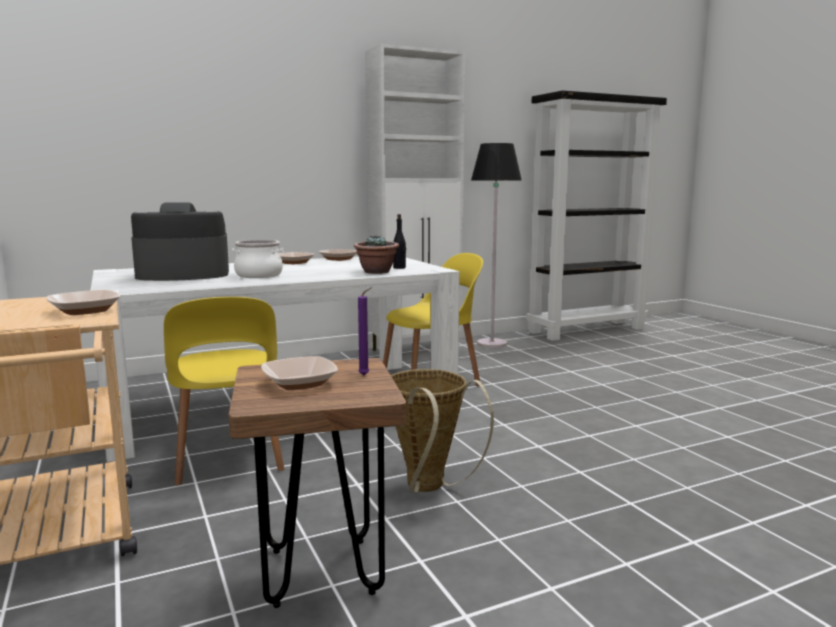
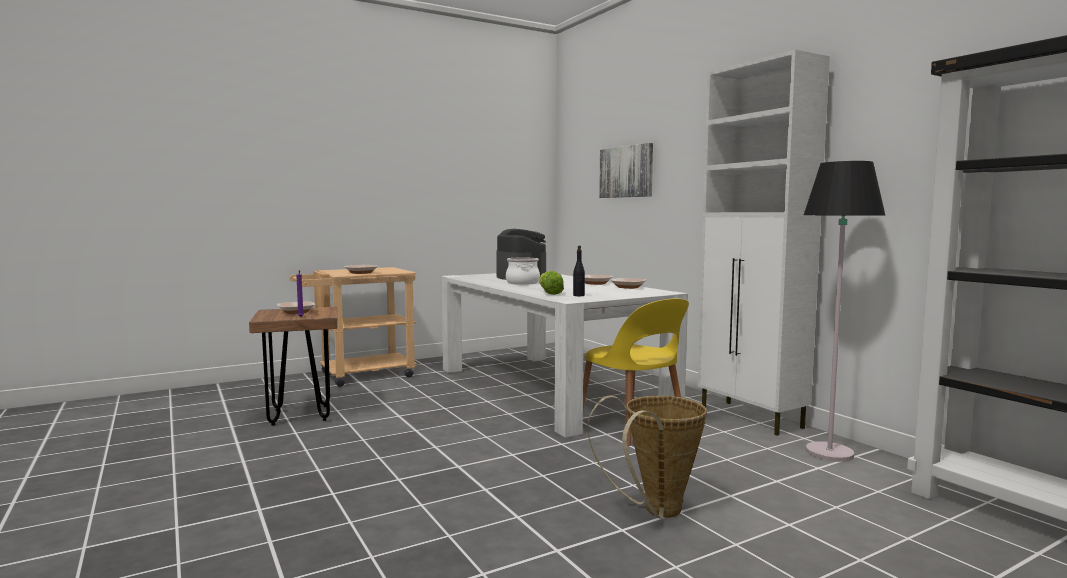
camera: 85 degrees right, 5 degrees down
yellow chair [164,297,284,485] -> none
potted plant [354,235,399,274] -> lettuce [539,271,564,295]
basket [391,369,494,493] -> basket moved to [588,395,707,519]
none -> picture [599,143,653,198]

